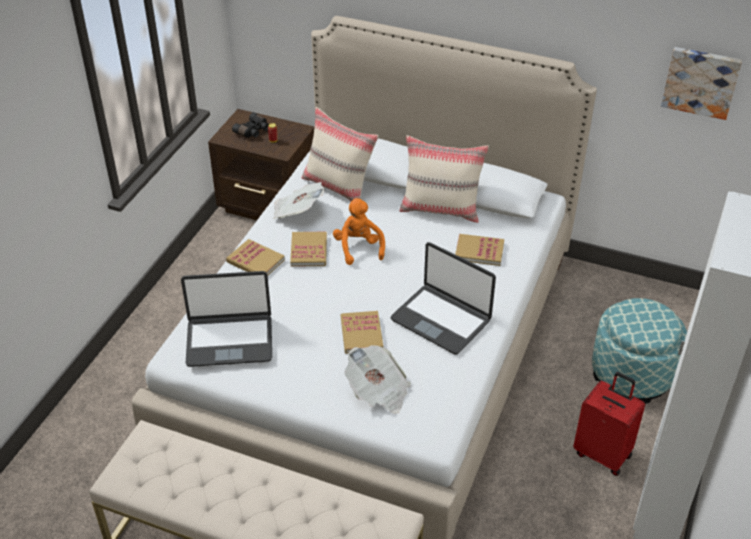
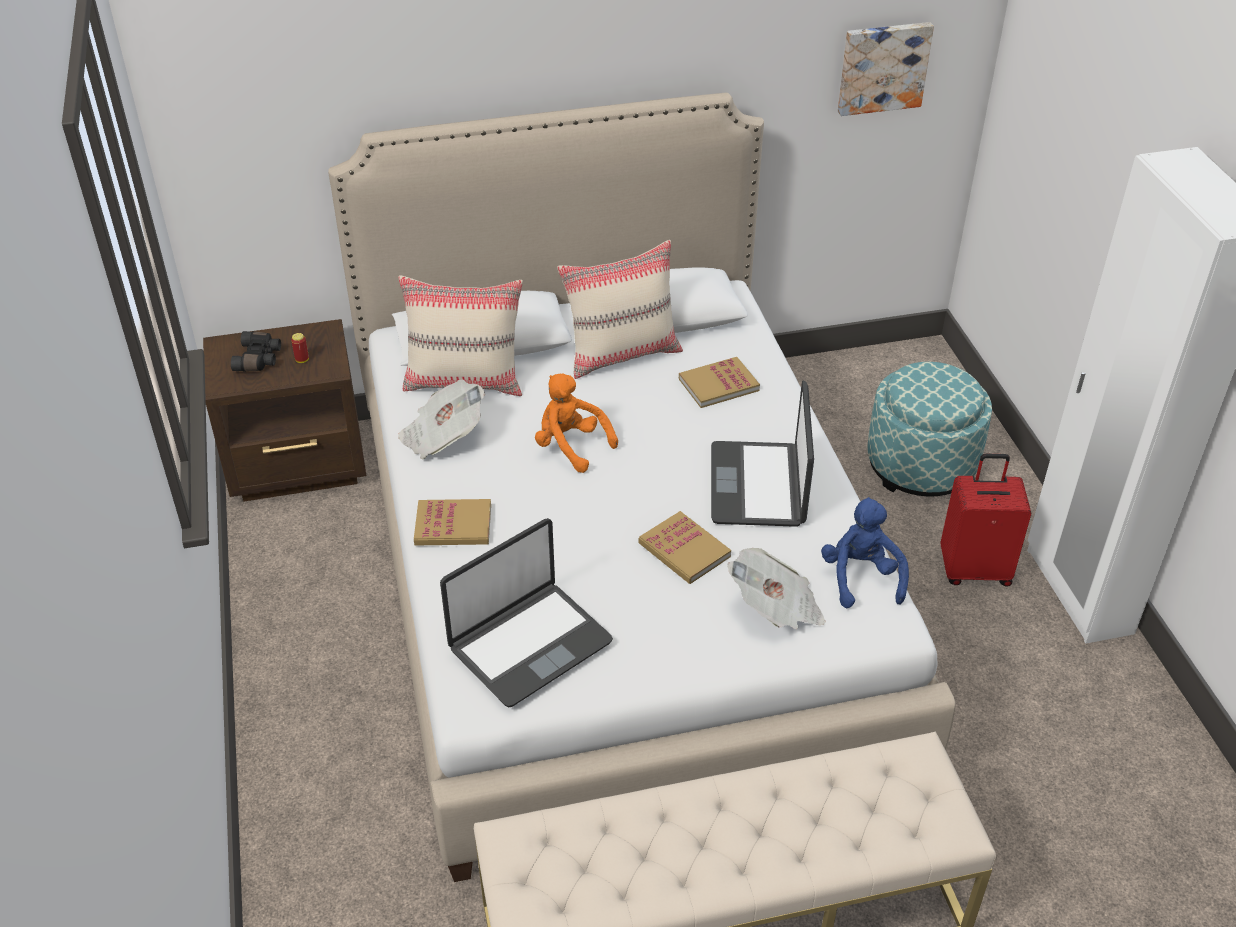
camera: 35 degrees left, 0 degrees up
book [290,232,327,267] -> none
laptop [390,242,496,355] -> laptop turned 90 degrees clockwise [711,381,814,527]
none -> blue plush toy [821,497,909,608]

